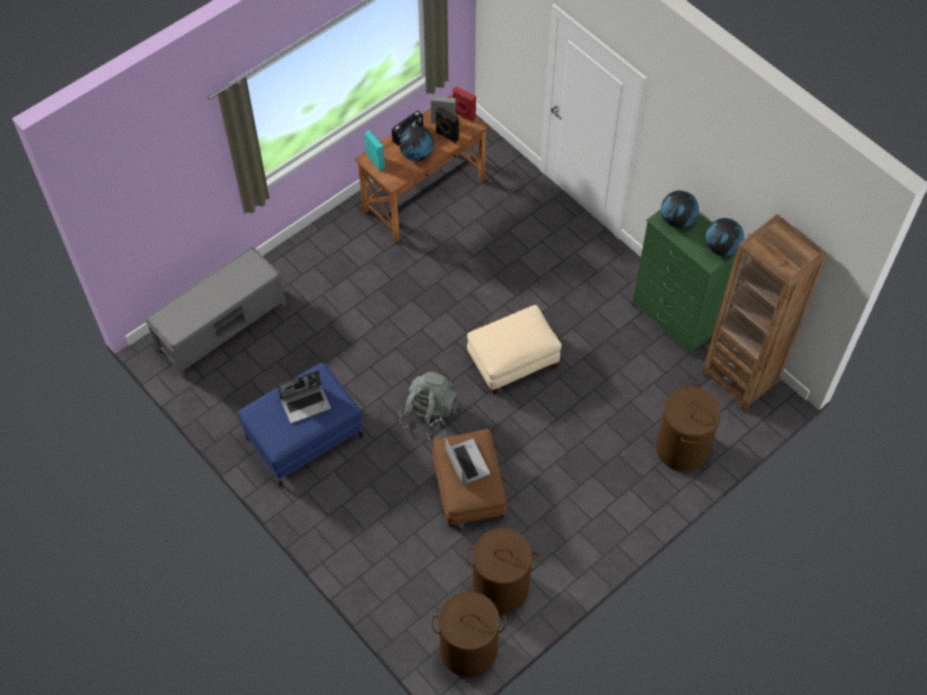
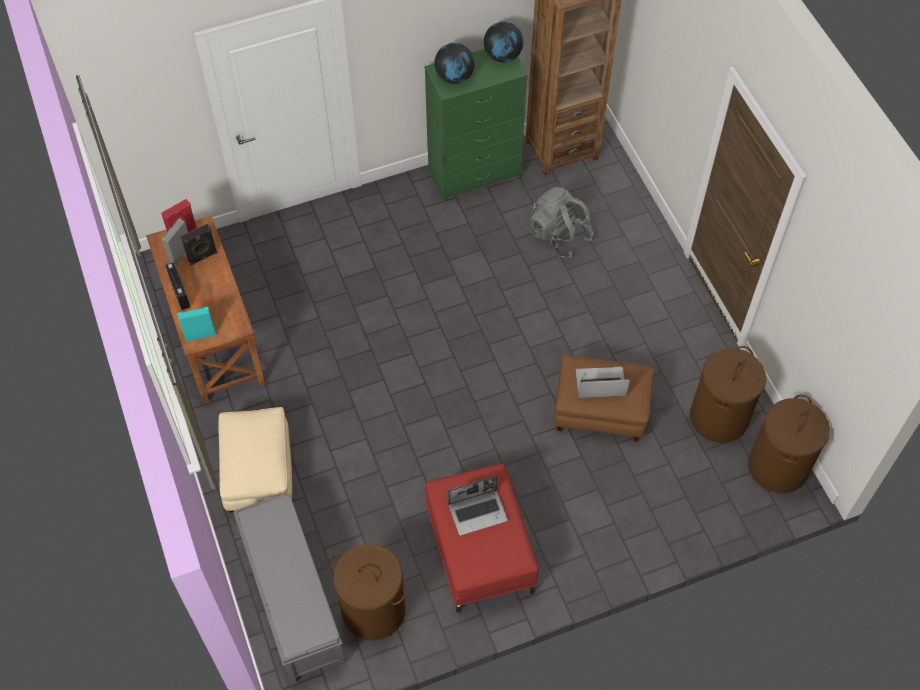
camera: 70 degrees left, 0 degrees up
blue ottoman [238,363,363,487] -> red ottoman [425,464,539,613]
laptop [277,370,331,423] -> laptop turned 75 degrees clockwise [448,476,508,536]
grey backpack [398,372,458,440] -> grey backpack moved to [530,187,593,258]
globe [399,126,434,161] -> none
beige ottoman [467,305,562,394] -> beige ottoman moved to [219,407,292,513]
brown laundry basket [656,382,721,471] -> brown laundry basket moved to [329,544,407,641]

